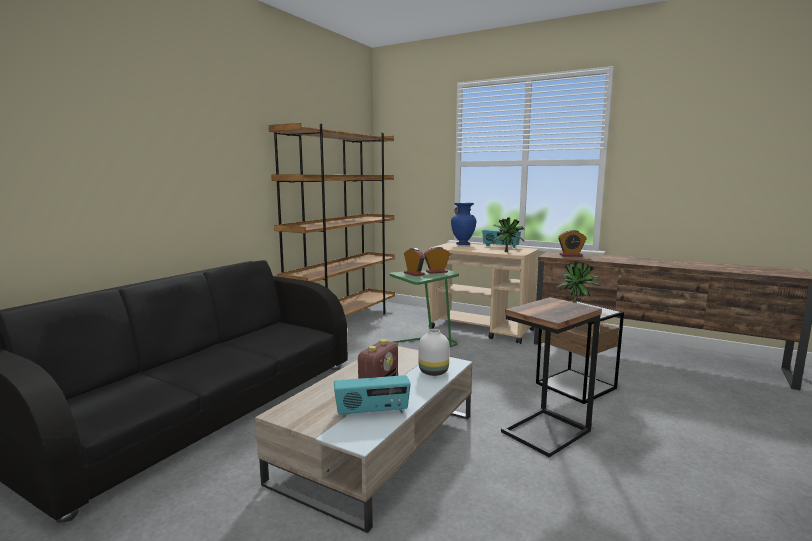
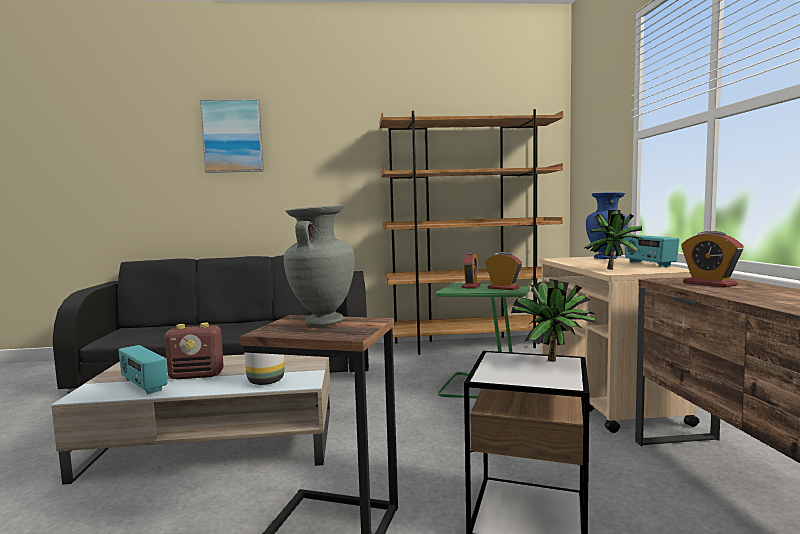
camera: 55 degrees right, 5 degrees down
none -> picture [200,99,264,173]
none -> grey vase [284,205,355,327]

